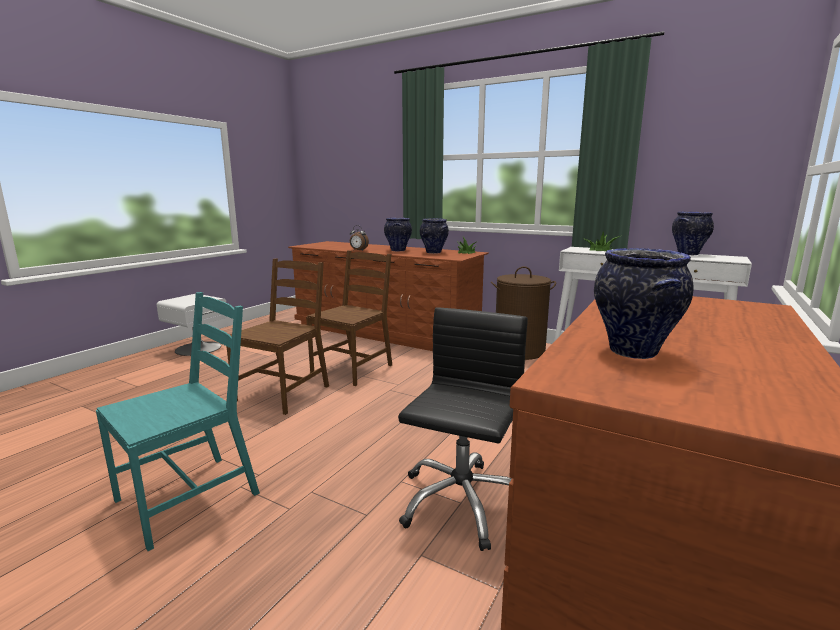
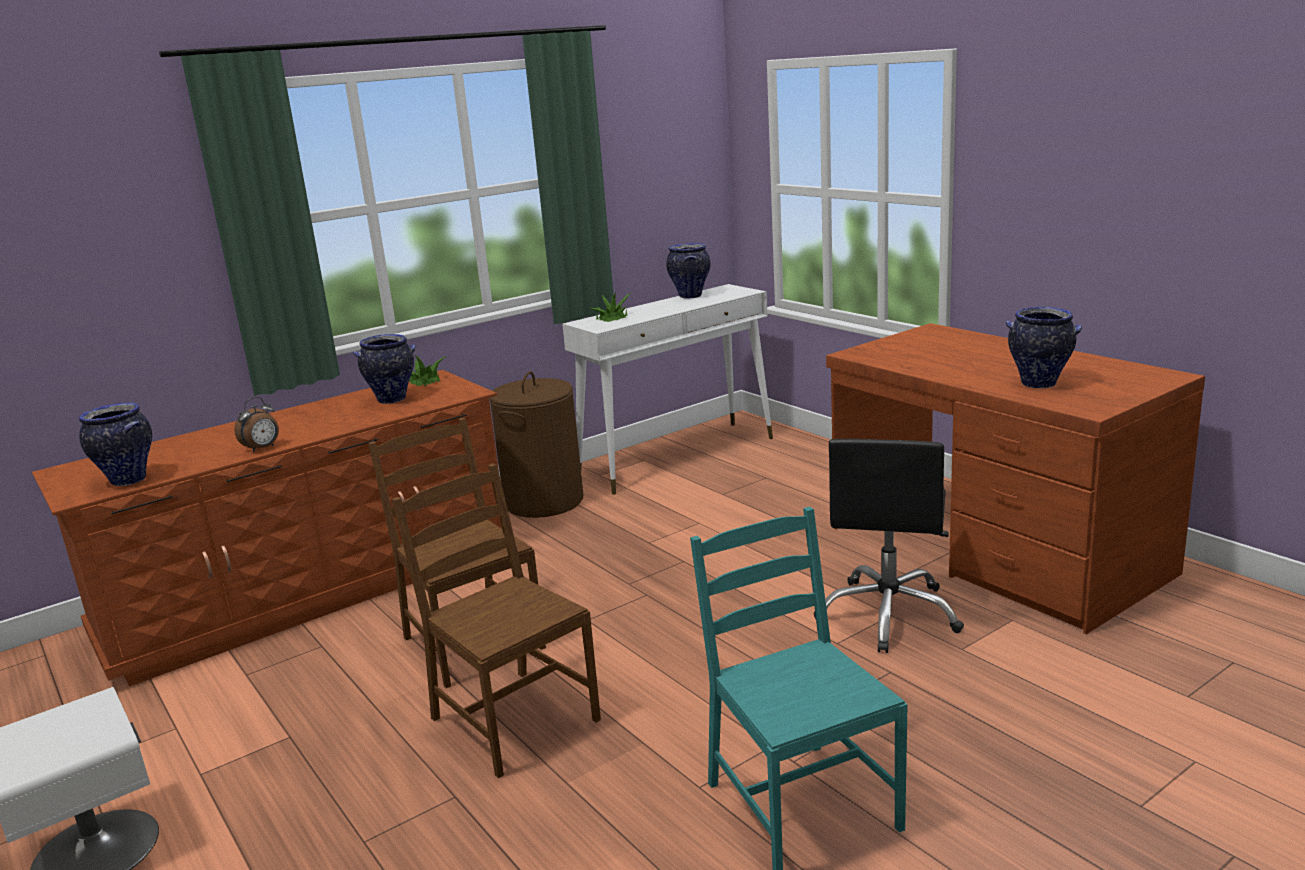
camera: 65 degrees left, 5 degrees up
vase [384,218,412,251] -> vase moved to [79,403,152,486]
black office chair [398,307,528,551] -> black office chair turned 120 degrees counterclockwise [814,439,964,653]

